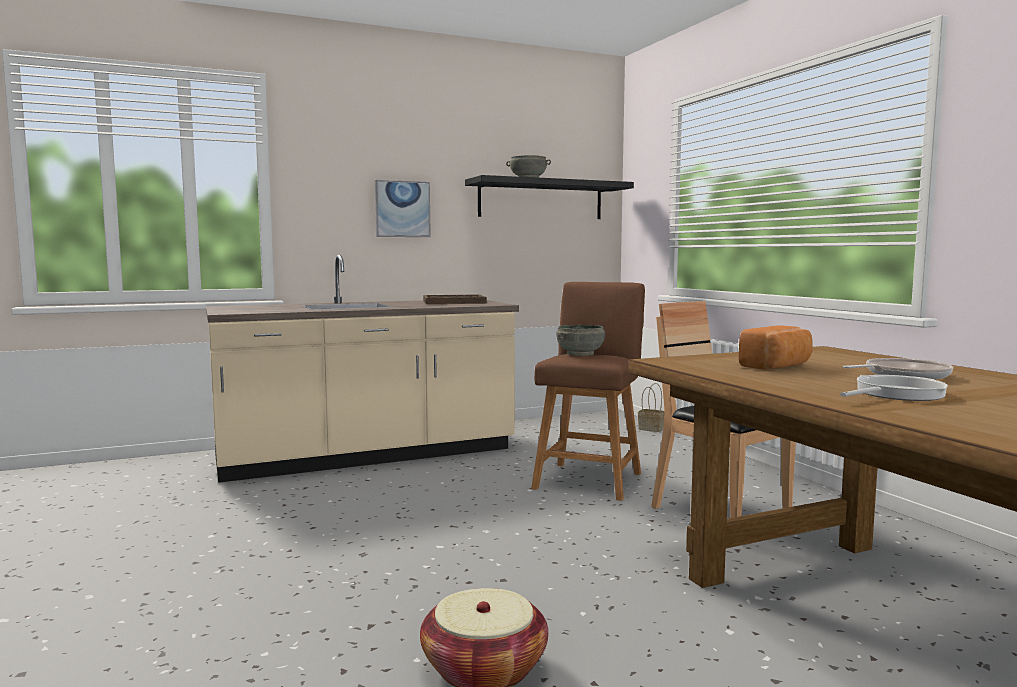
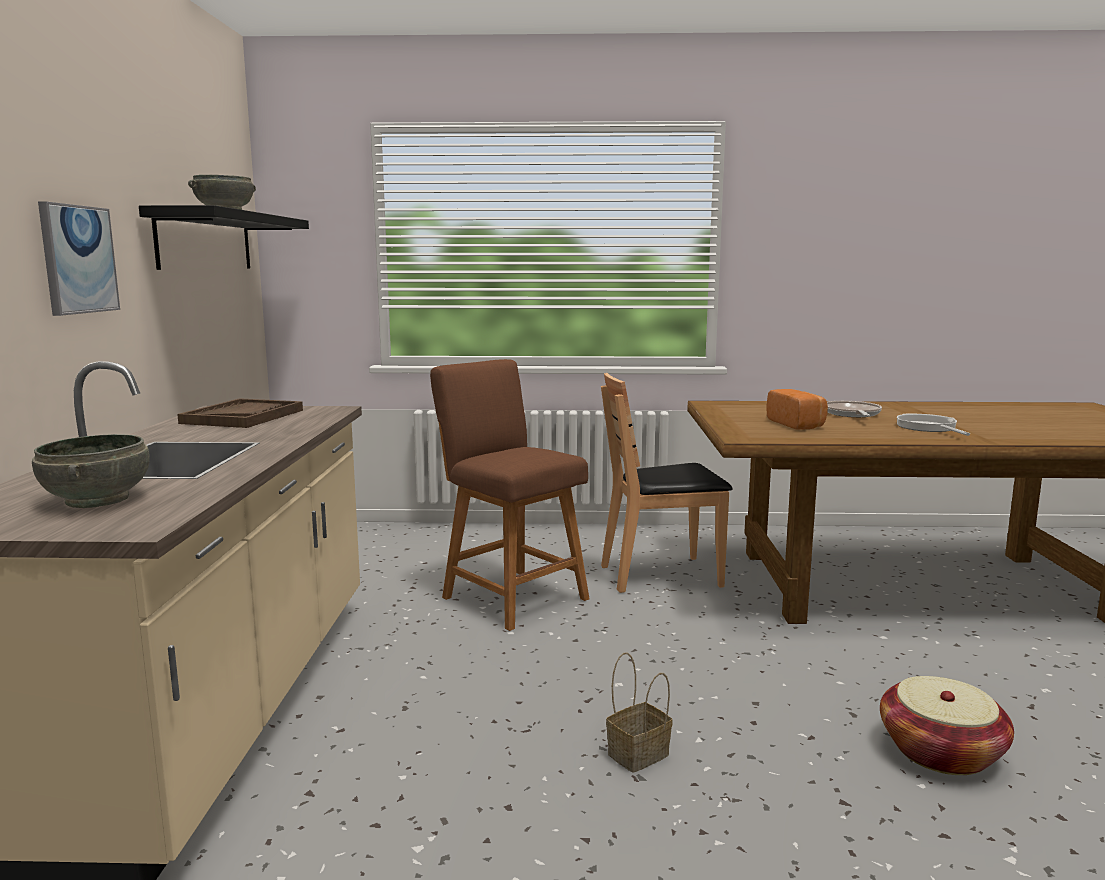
camera: 65 degrees left, 5 degrees up
grey bowl [556,325,605,356] -> grey bowl moved to [32,434,150,508]
basket [638,383,664,432] -> basket moved to [606,653,672,772]

